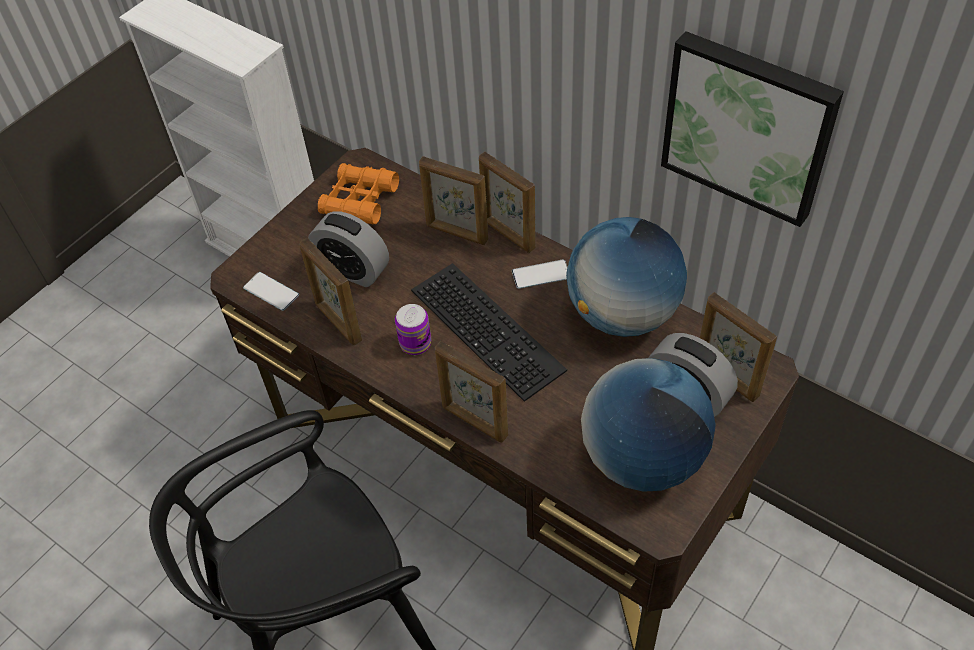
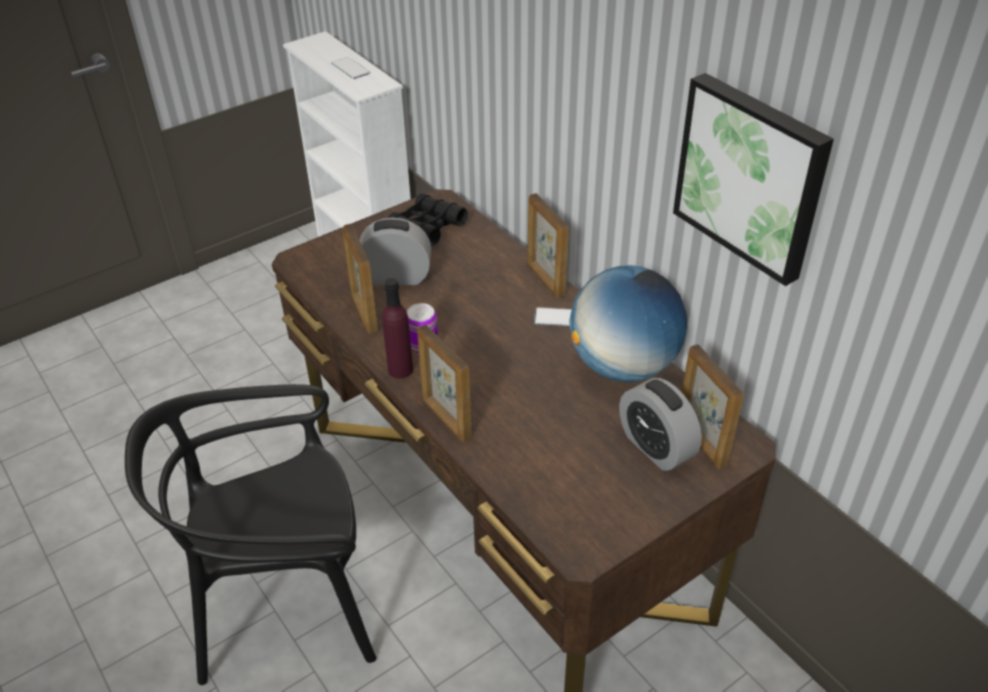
camera: 15 degrees right, 10 degrees down
phone [243,272,299,311] -> phone moved to [331,57,370,79]
alarm clock [308,211,389,287] -> alarm clock turned 135 degrees clockwise [359,218,431,285]
orange binoculars [318,163,399,224] -> black binoculars [388,193,468,246]
keyboard [411,263,567,402] -> none
picture frame [419,157,488,245] -> none
globe [581,358,716,492] -> none
none -> purple bottle [382,278,413,378]

